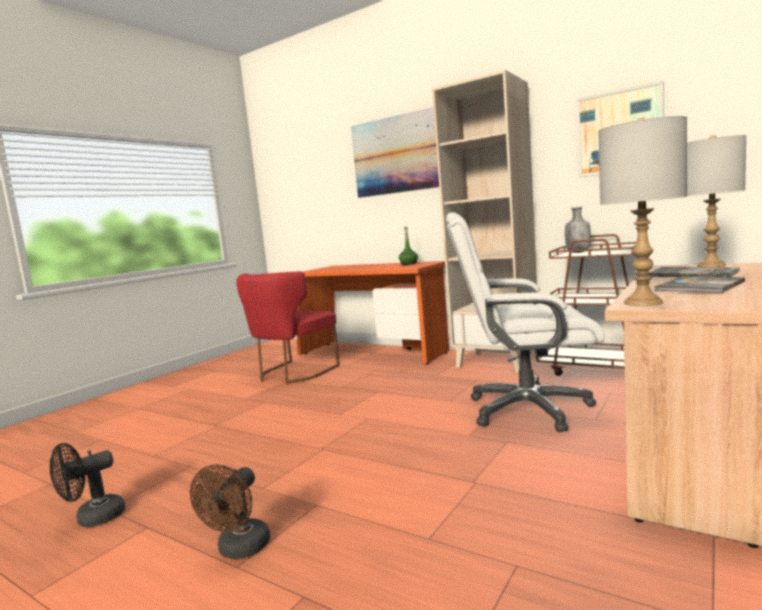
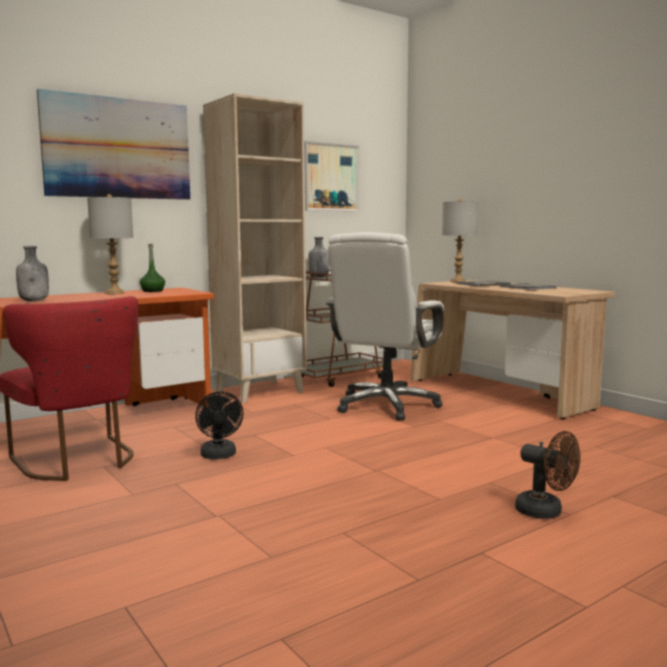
camera: 70 degrees left, 0 degrees up
black fan [50,443,125,527] -> black fan moved to [195,392,243,459]
grey table lamp [598,116,687,306] -> grey table lamp moved to [87,194,133,294]
none -> grey bottle [16,246,49,301]

